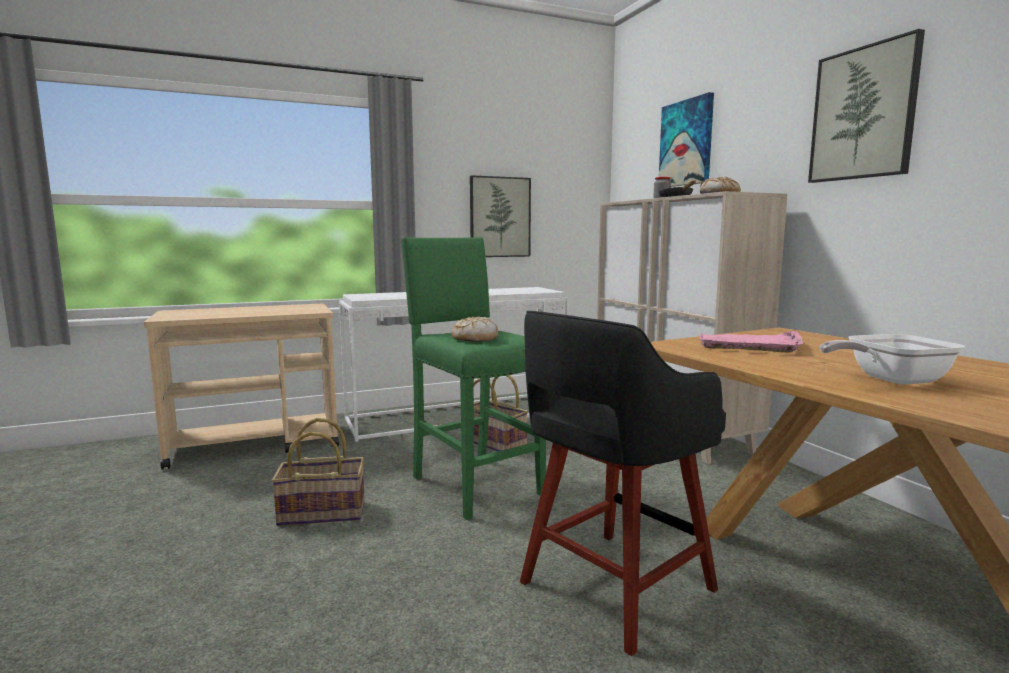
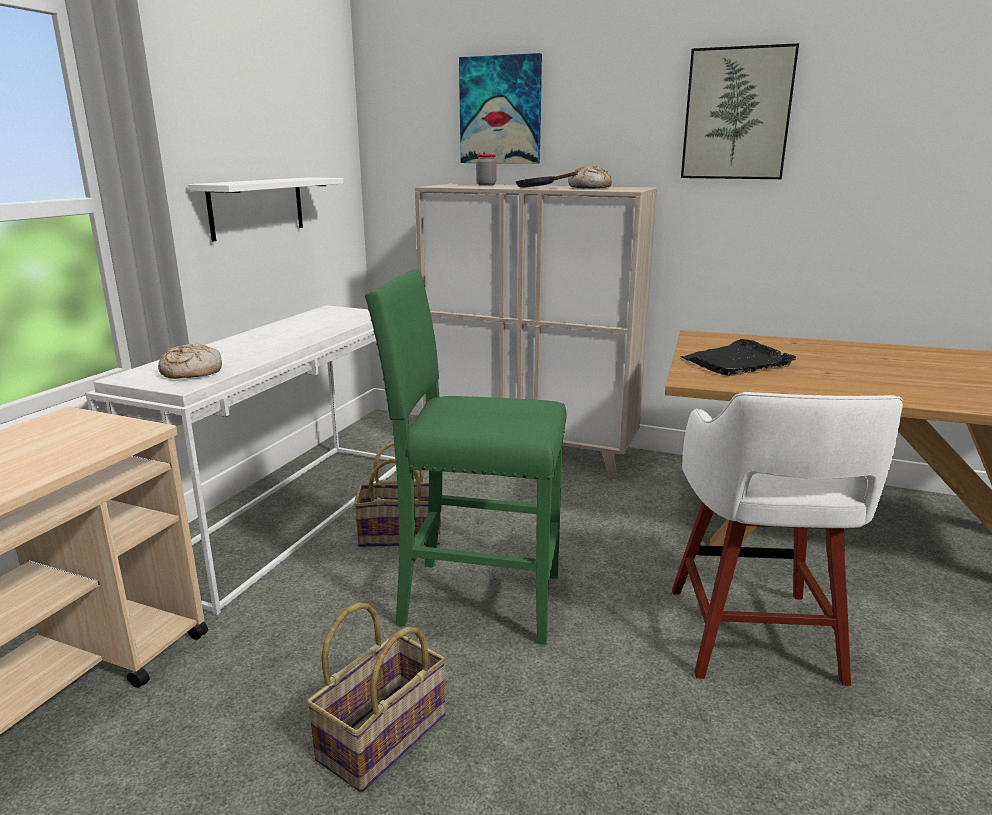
camera: 45 degrees left, 10 degrees up
bread [451,317,498,342] -> bread moved to [158,343,222,379]
picture [470,175,531,257] -> white shelf [188,177,343,242]
black stool [520,311,726,656] -> white stool [672,392,903,686]
pink tray [700,331,803,352] -> black tray [680,339,796,376]
frying pan [820,334,965,385] -> none

